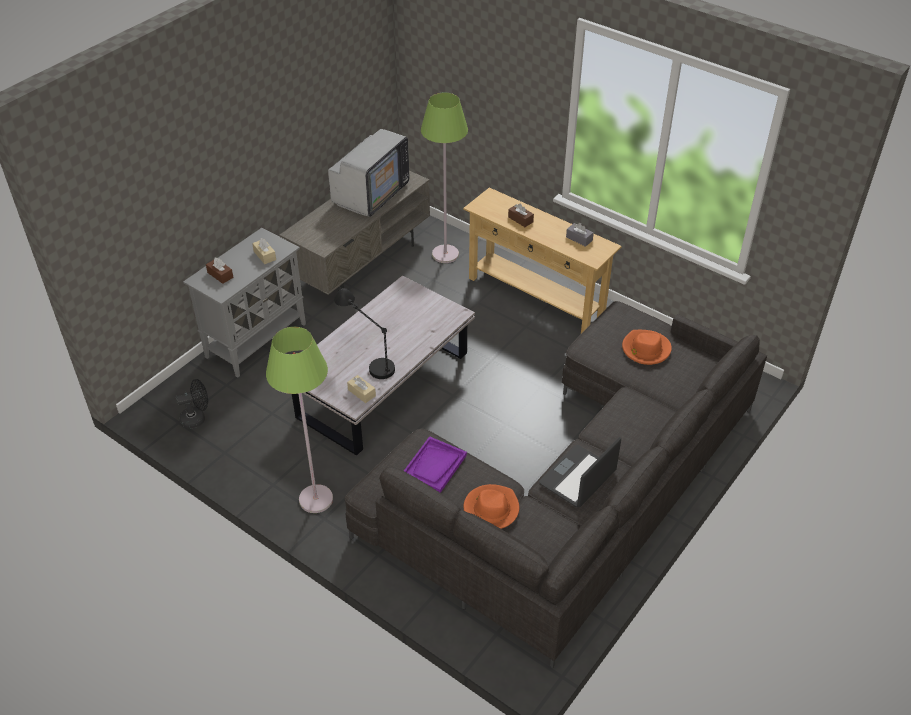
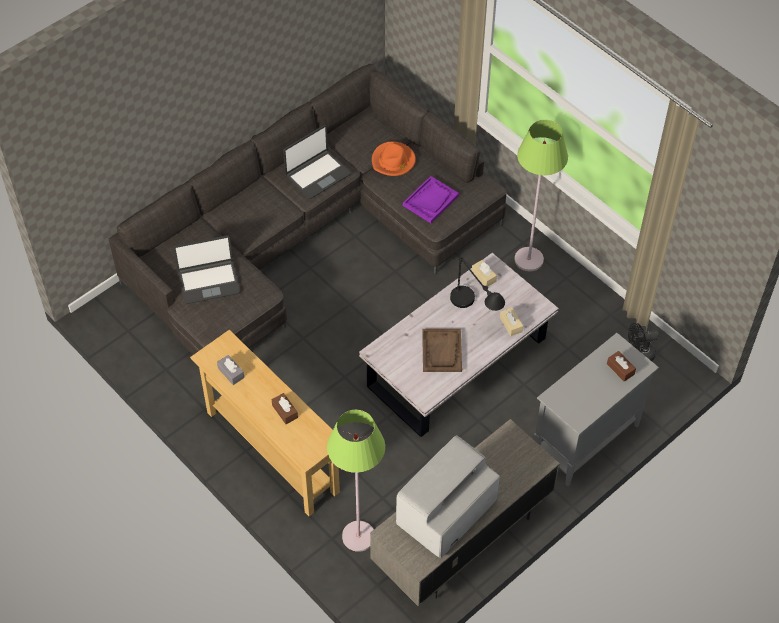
camera: 170 degrees left, 10 degrees up
beige tissue box [252,238,276,264] -> beige tissue box moved to [500,308,523,336]
orange hat [622,330,672,365] -> laptop [173,235,240,304]
none -> brown tray [422,329,462,372]

